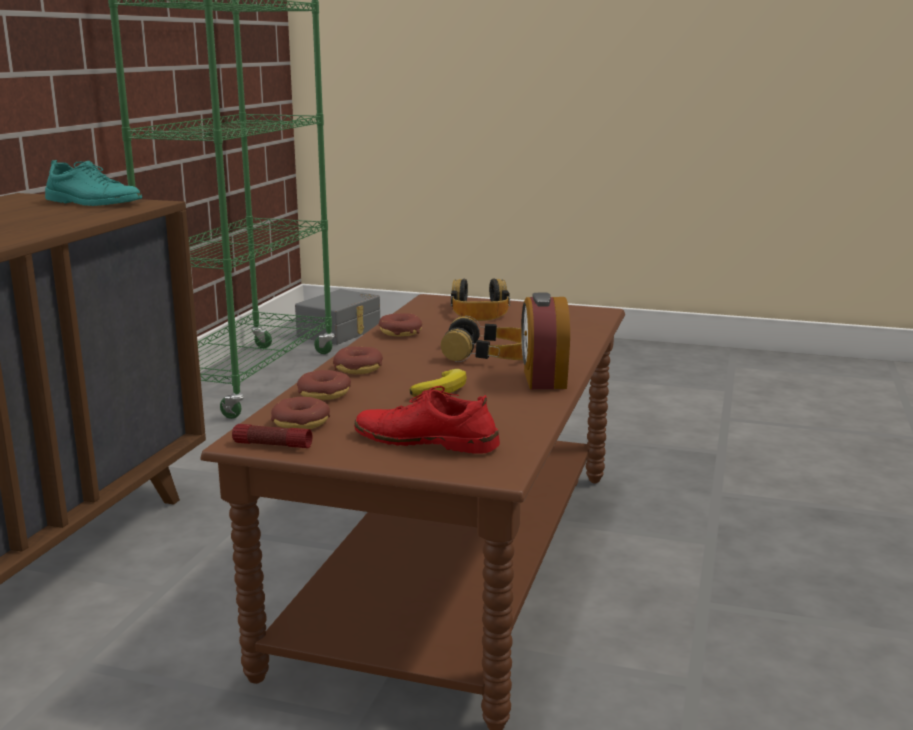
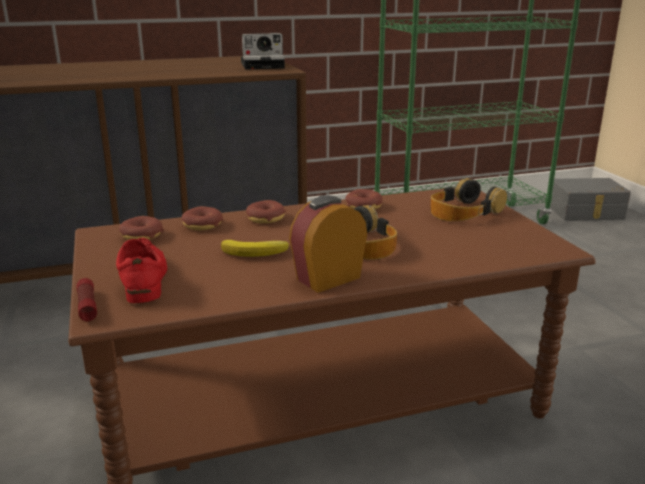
camera: 55 degrees right, 5 degrees up
turquoise shoe [45,160,142,206] -> camera [241,33,285,70]
flashlight [232,424,312,448] -> flashlight moved to [76,278,97,321]

